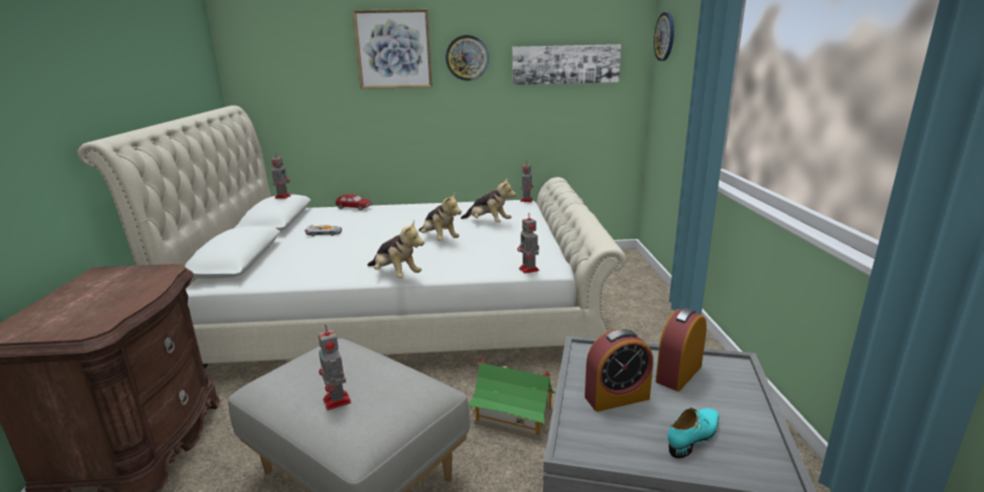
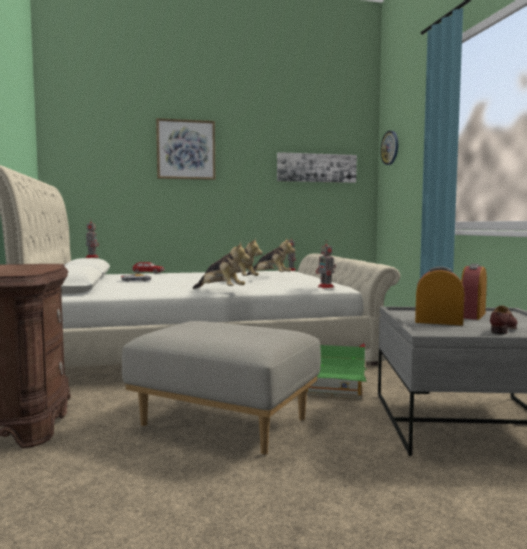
camera: 10 degrees left, 15 degrees down
toy robot [318,324,351,410] -> none
wall clock [446,35,489,81] -> none
alarm clock [585,329,653,412] -> alarm clock turned 135 degrees counterclockwise [415,266,464,326]
turquoise shoe [668,407,719,458] -> brown shoe [490,305,517,335]

